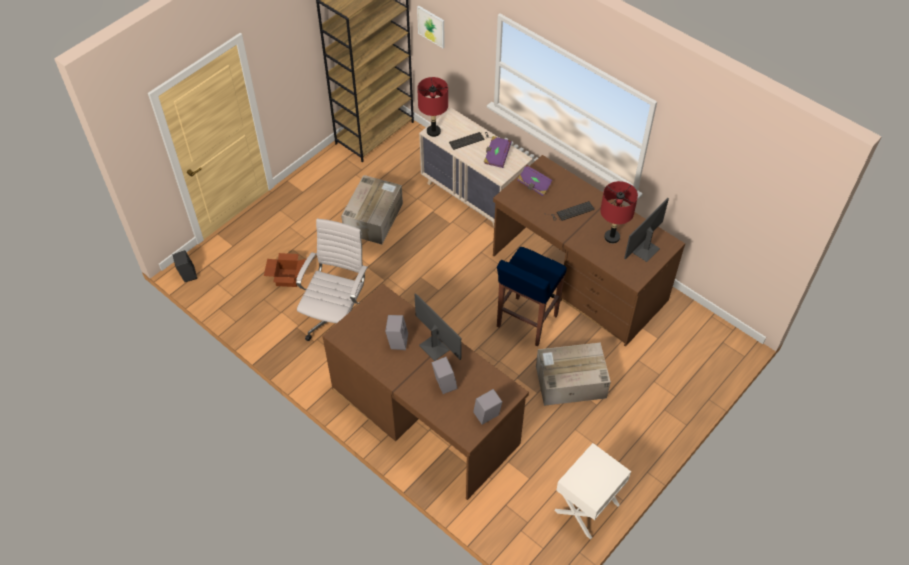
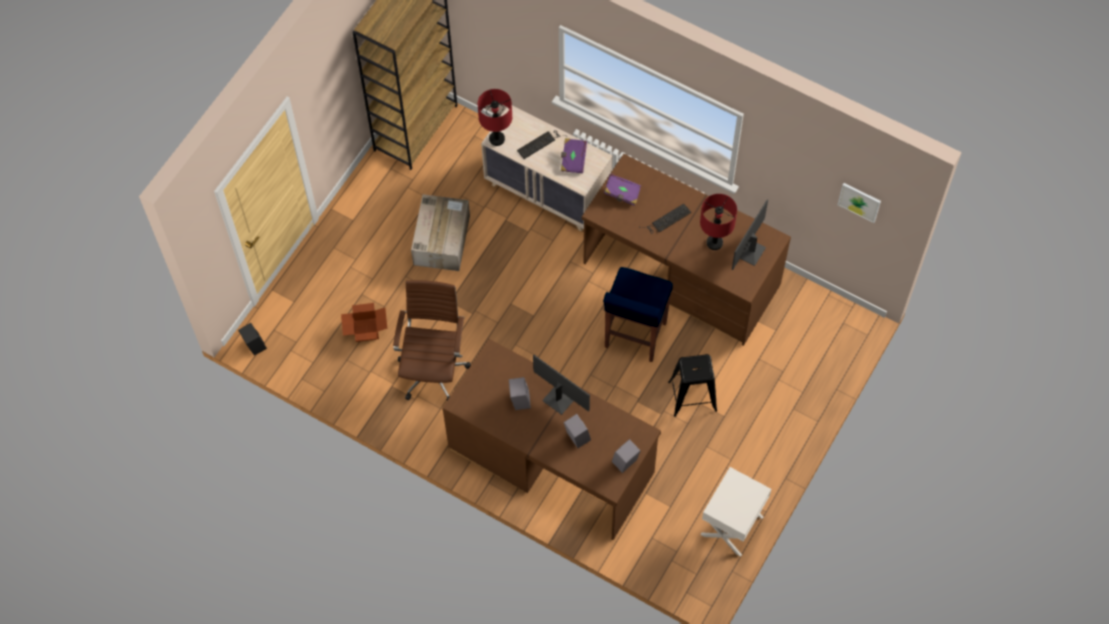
camera: 10 degrees left, 10 degrees up
white office chair [296,219,368,341] -> brown office chair [393,280,471,400]
picture [417,6,445,48] -> picture moved to [838,183,881,223]
cardboard box [536,342,611,406] -> black stool [668,354,717,417]

